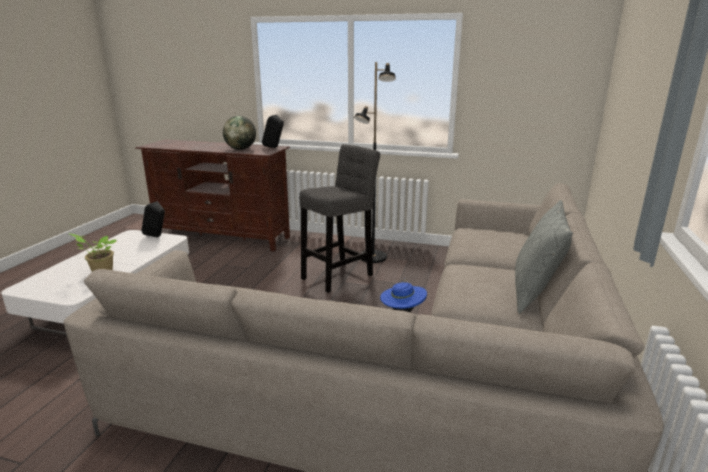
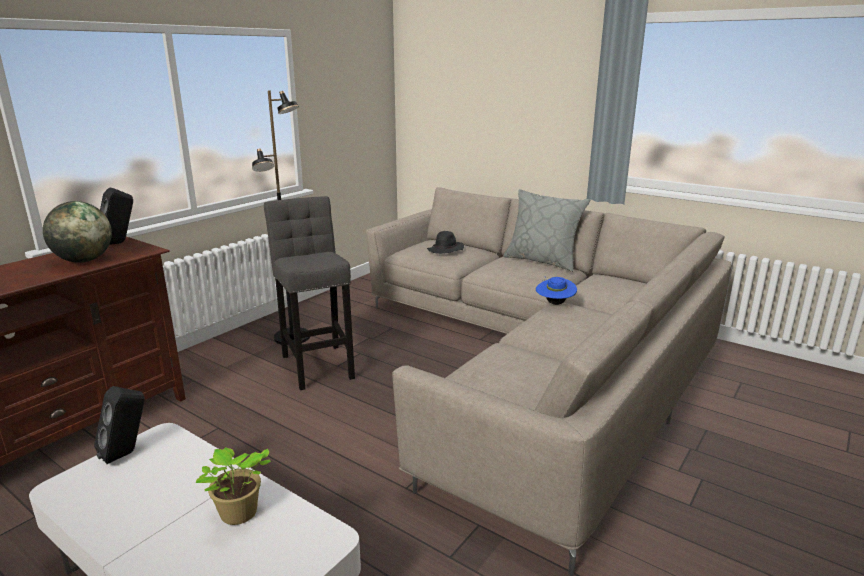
camera: 70 degrees left, 0 degrees up
none -> black hat [427,231,464,254]

